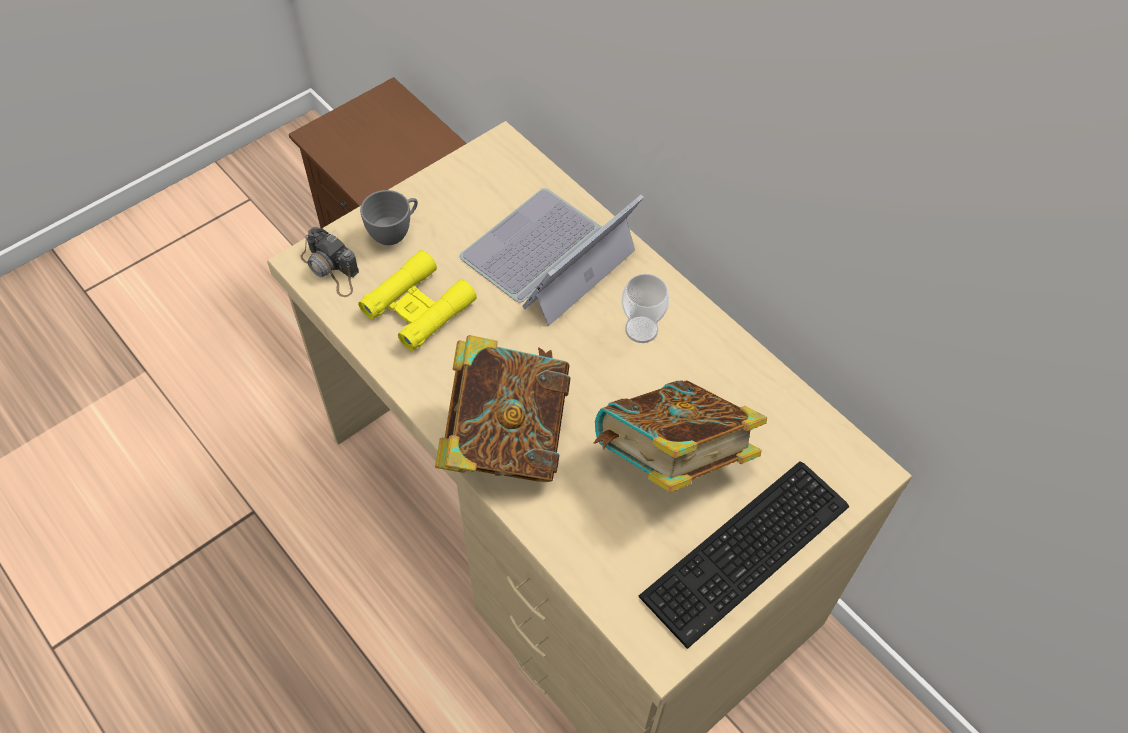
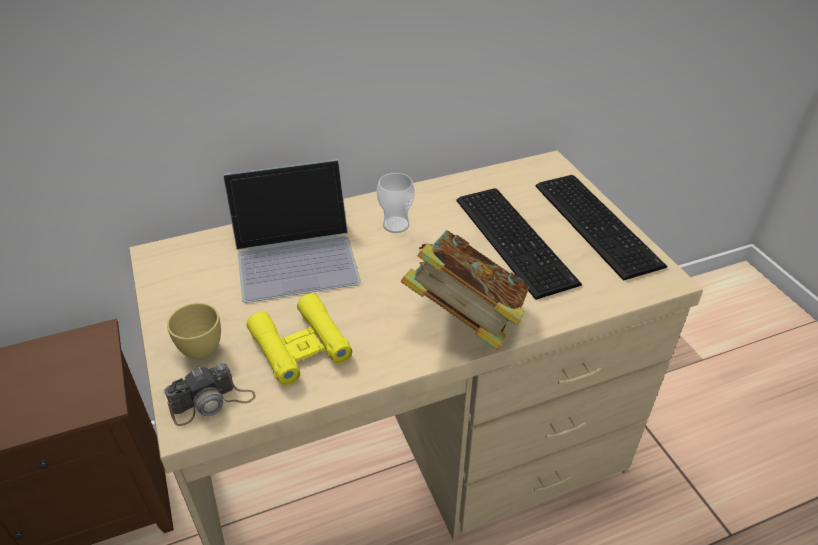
camera: 70 degrees left, 15 degrees down
grey cup [360,190,418,245] -> yellow cup [167,303,221,360]
laptop [460,188,644,326] -> laptop turned 75 degrees counterclockwise [223,159,361,303]
book [594,380,767,493] -> keyboard [456,188,582,300]

